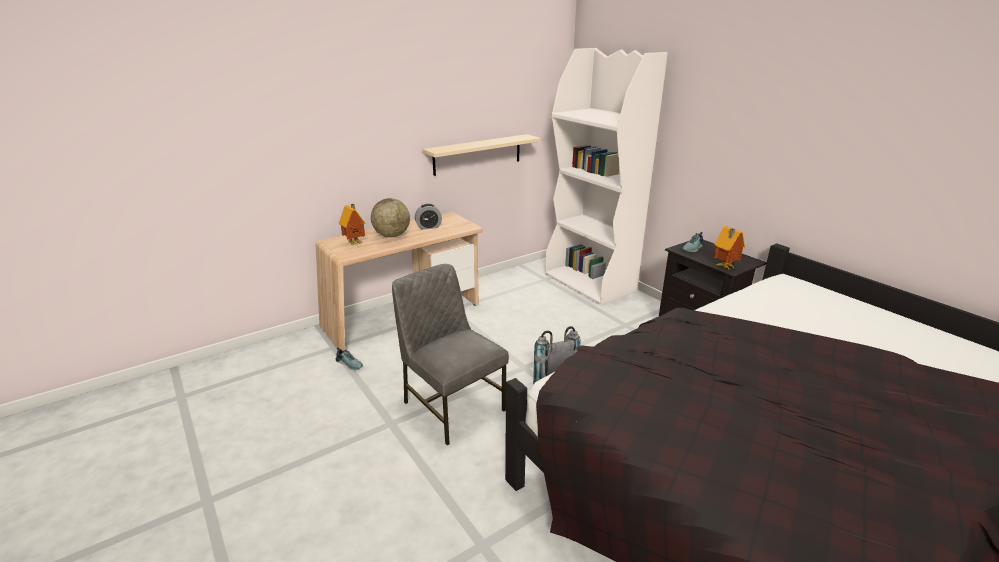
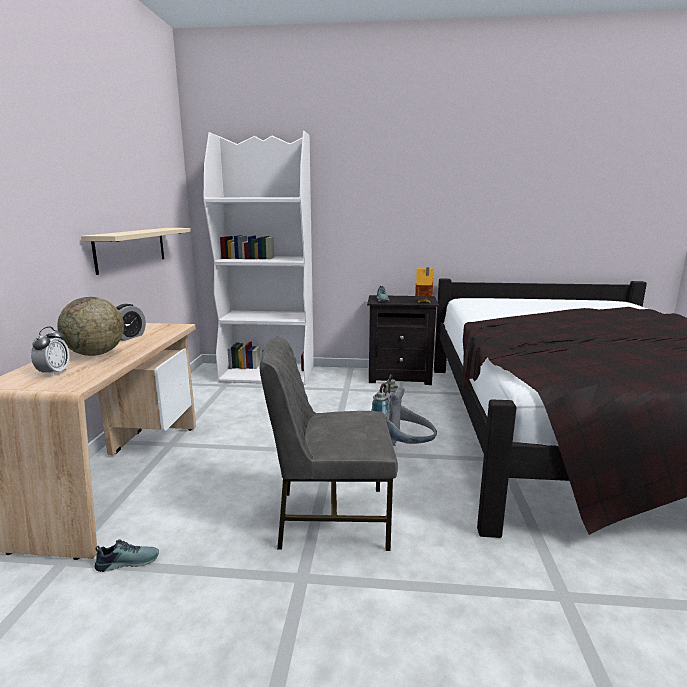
camera: 50 degrees left, 10 degrees down
toy house [339,204,365,245] -> alarm clock [31,327,70,377]

